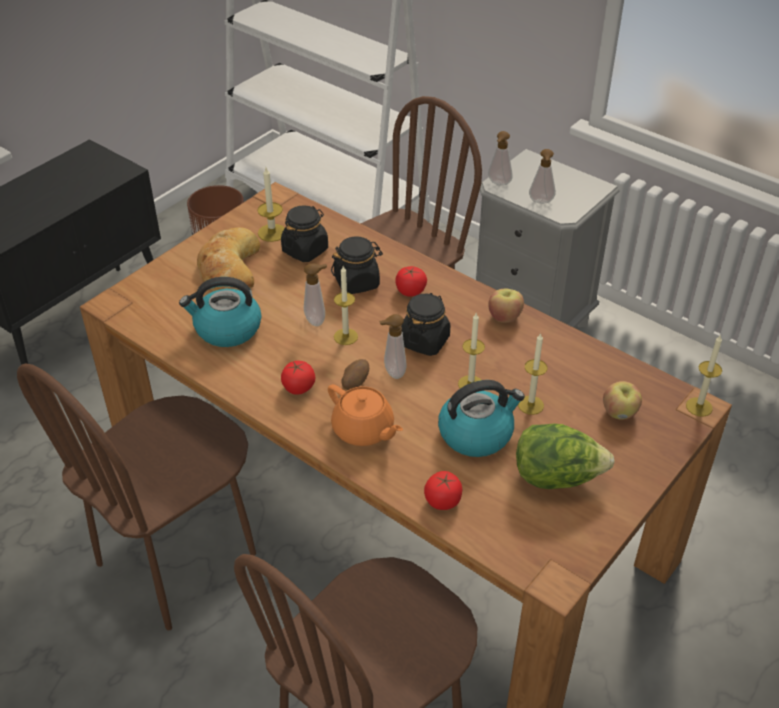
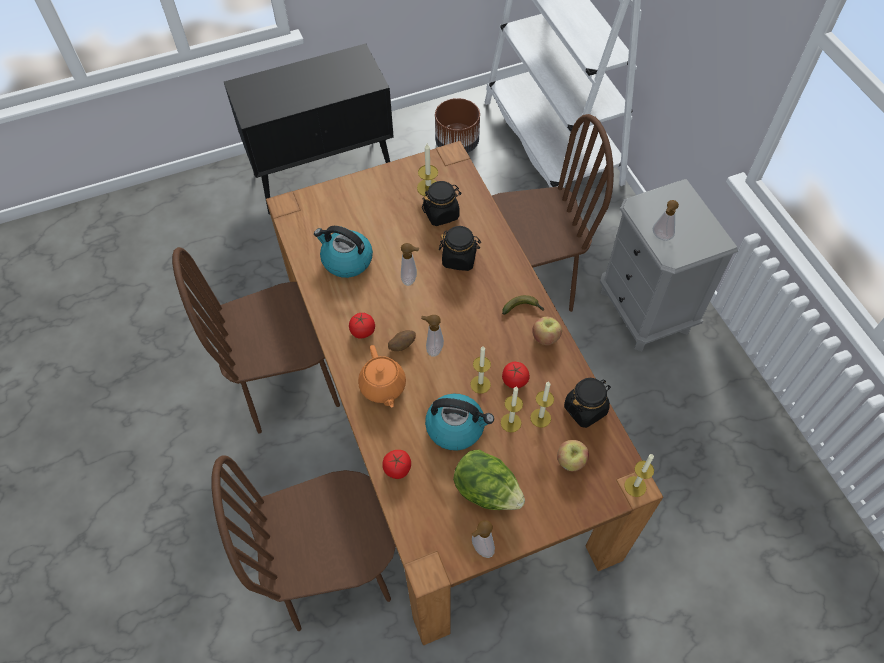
camera: 30 degrees right, 15 degrees up
bread [197,227,260,291] -> none
candle [334,266,358,345] -> candle moved to [530,381,554,427]
tomato [396,266,427,297] -> tomato moved to [502,362,530,388]
black jar [401,293,450,356] -> black jar moved to [564,378,611,428]
soap dispenser [488,131,513,186] -> soap dispenser moved to [472,520,495,558]
none -> banana [502,295,544,315]

